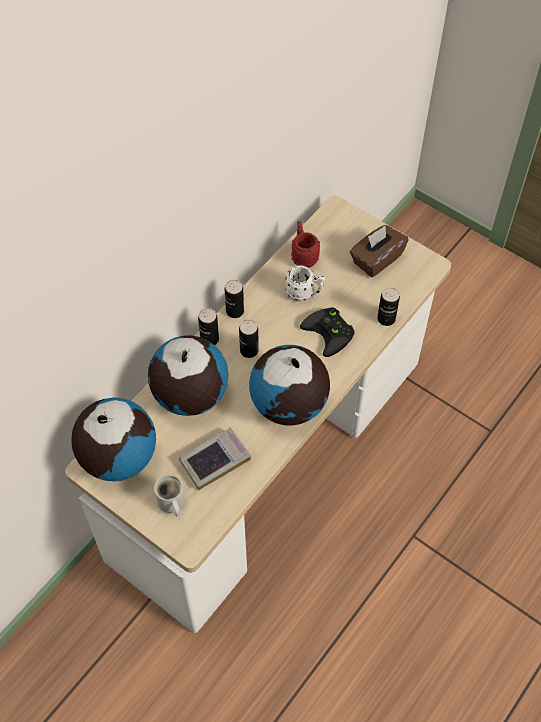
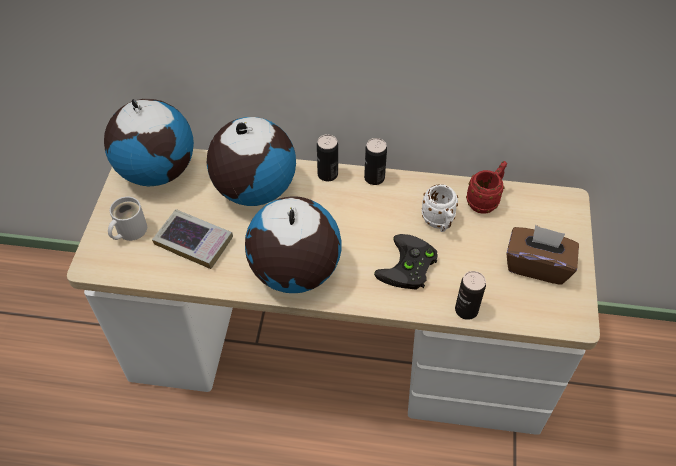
camera: 60 degrees right, 5 degrees down
can [239,319,259,358] -> none

